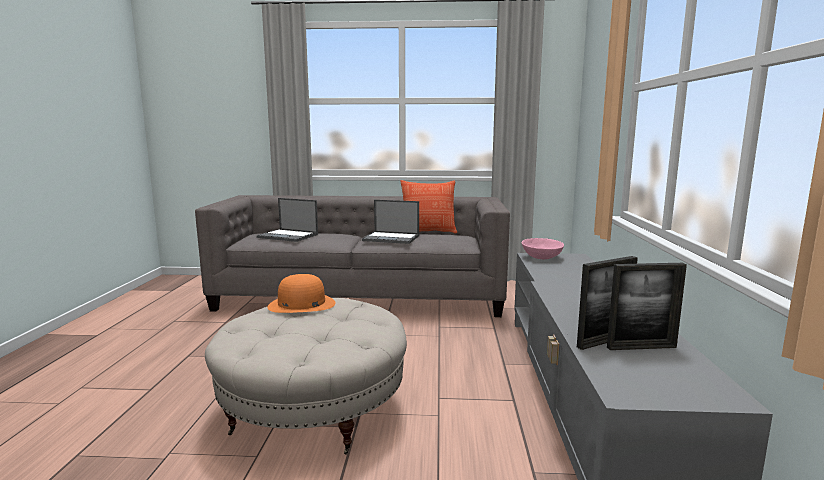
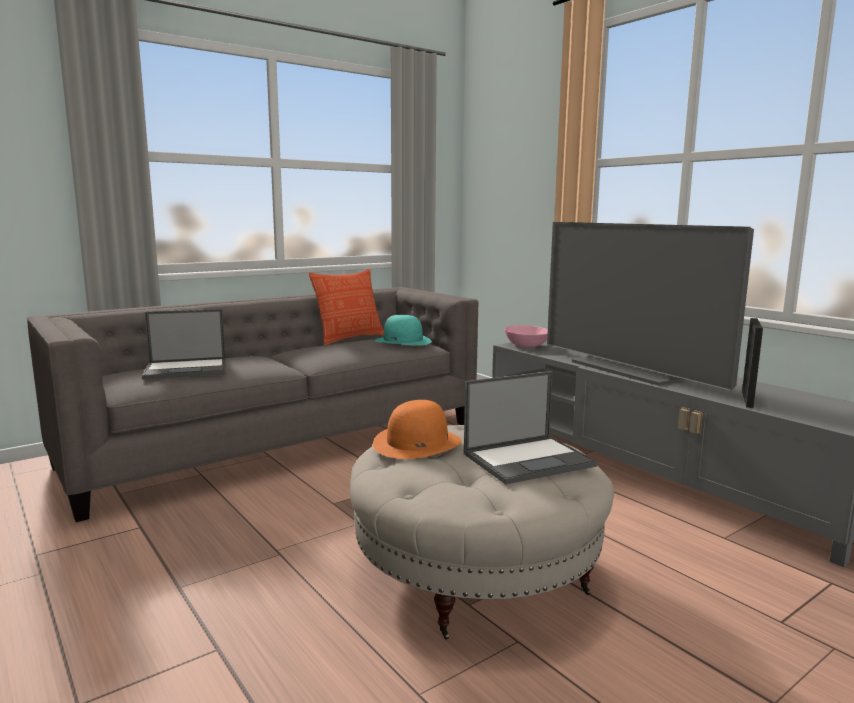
camera: 40 degrees left, 0 degrees up
laptop [362,200,419,244] -> laptop moved to [464,371,597,485]
picture frame [607,263,687,350] -> none
none -> turquoise hat [375,315,432,346]
none -> television [547,222,754,391]

